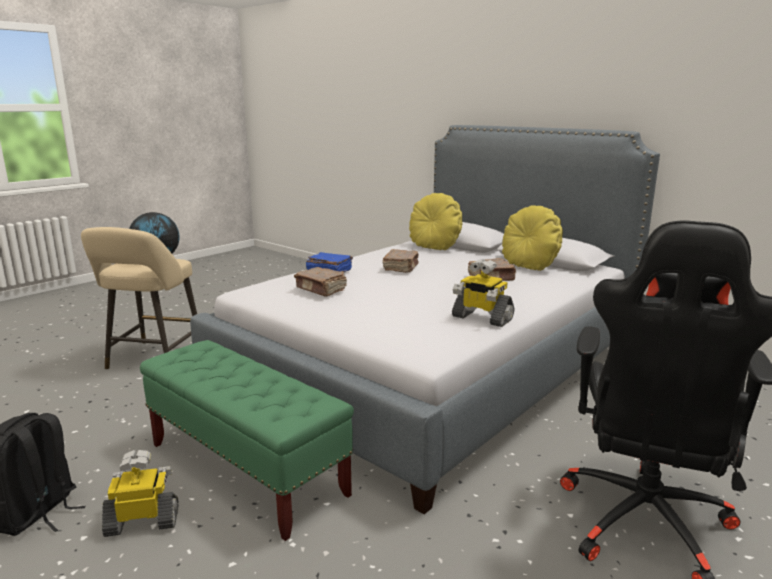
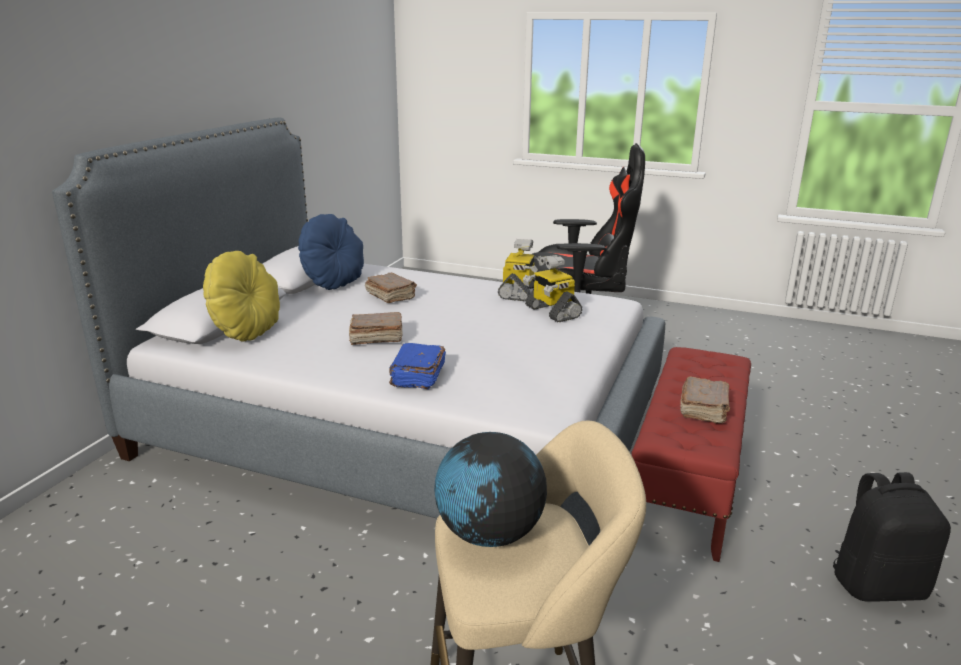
camera: 110 degrees left, 5 degrees up
toy robot [102,450,179,537] -> toy robot moved to [523,255,582,322]
green bench [140,340,354,541] -> red bench [631,347,751,562]
brown book [294,267,347,296] -> brown book moved to [681,376,730,423]
yellow pillow [502,205,563,271] -> blue pillow [298,214,364,290]

